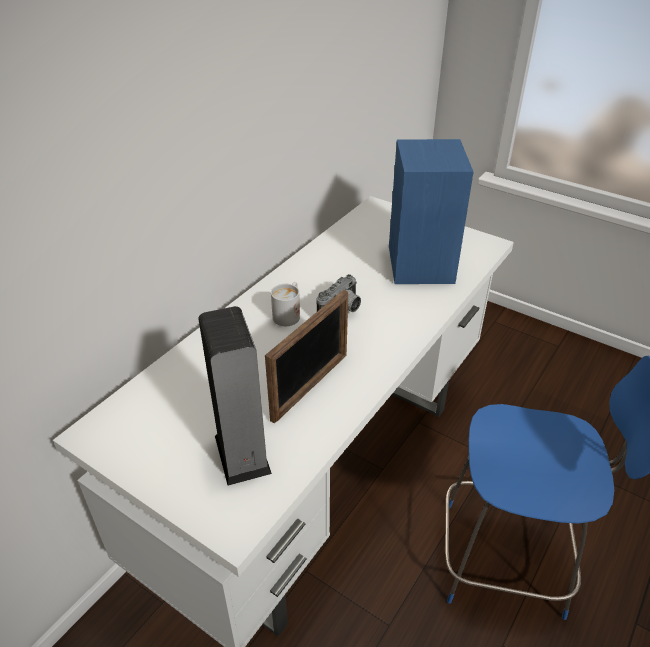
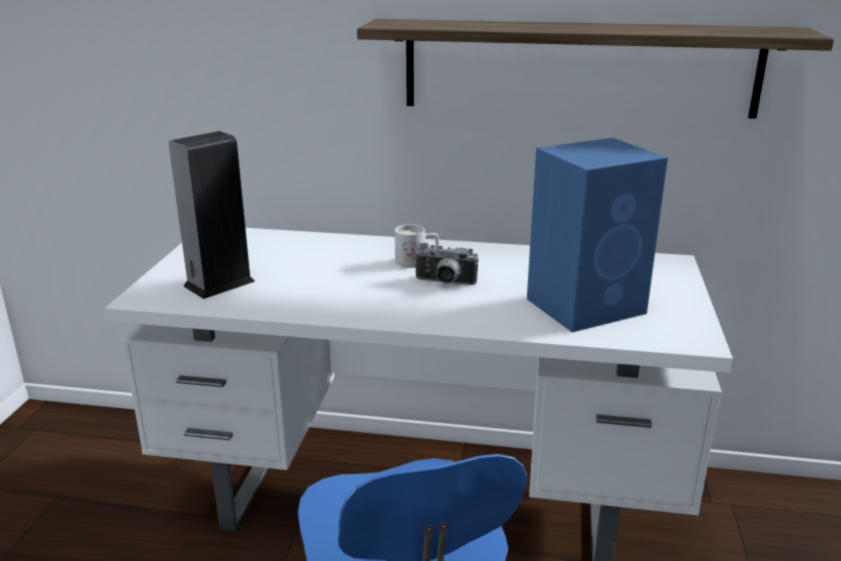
camera: 65 degrees right, 15 degrees down
picture frame [265,290,348,423] -> none
none -> shelf [357,19,834,119]

